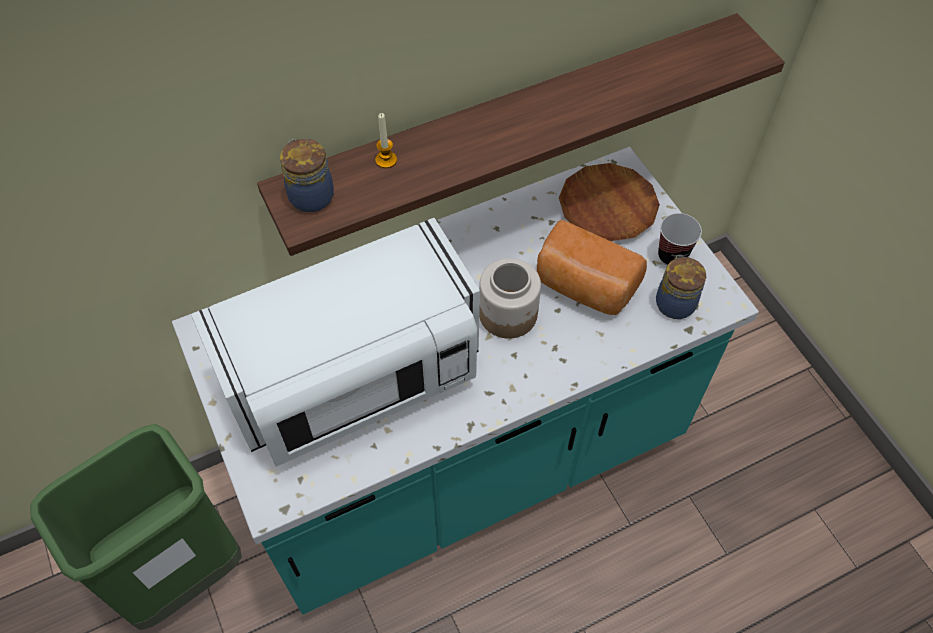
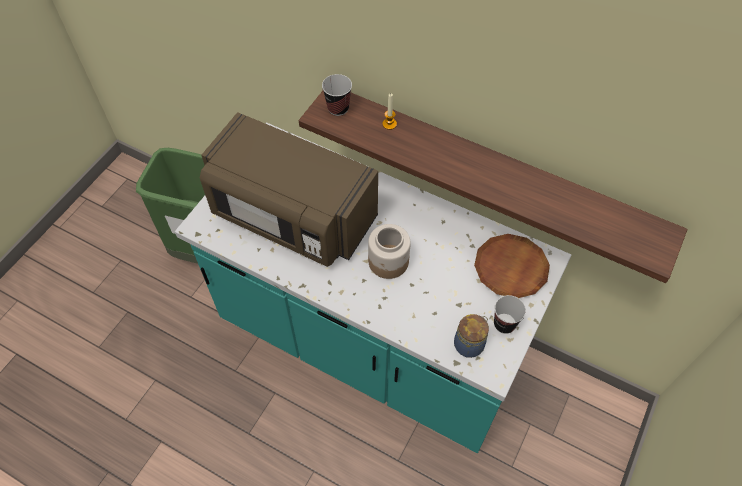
camera: 55 degrees right, 0 degrees up
white microwave [191,218,480,467] -> brown microwave [200,112,378,267]
jar [280,139,334,212] -> cup [322,74,352,116]
bread [537,220,647,315] -> none

